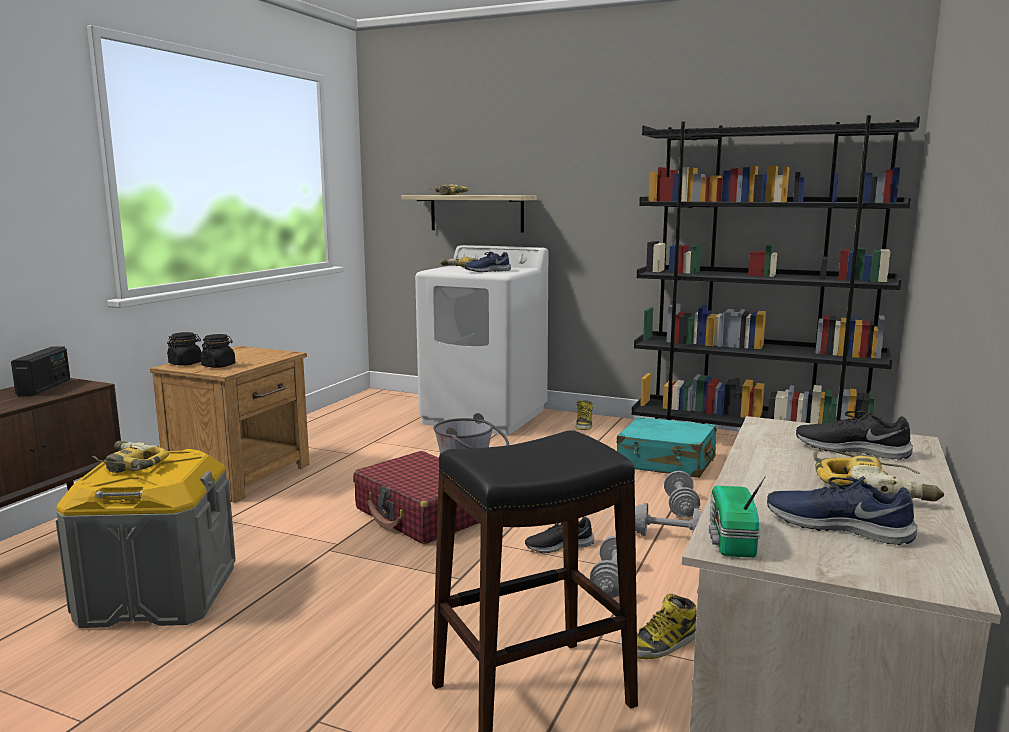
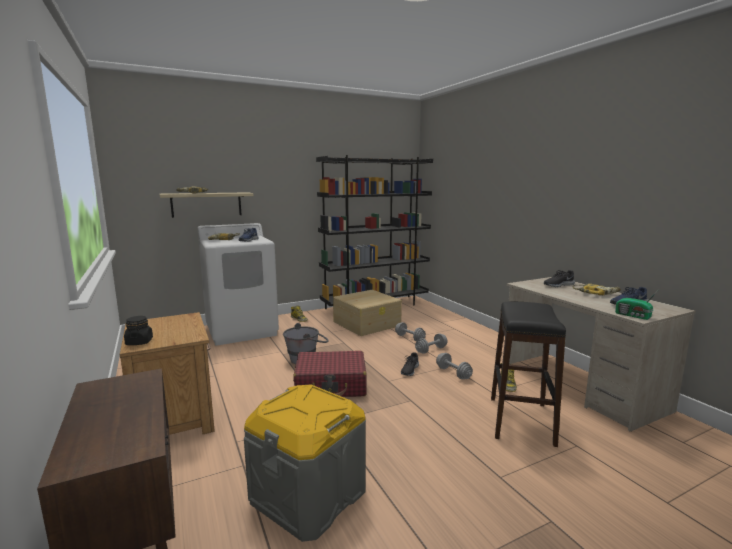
camera: 50 degrees left, 0 degrees up
radio [11,347,70,396] -> none
power drill [92,441,169,473] -> none
black jar [201,334,235,368] -> none
turquoise suitcase [617,417,716,478] -> beige storage box [333,290,402,336]

